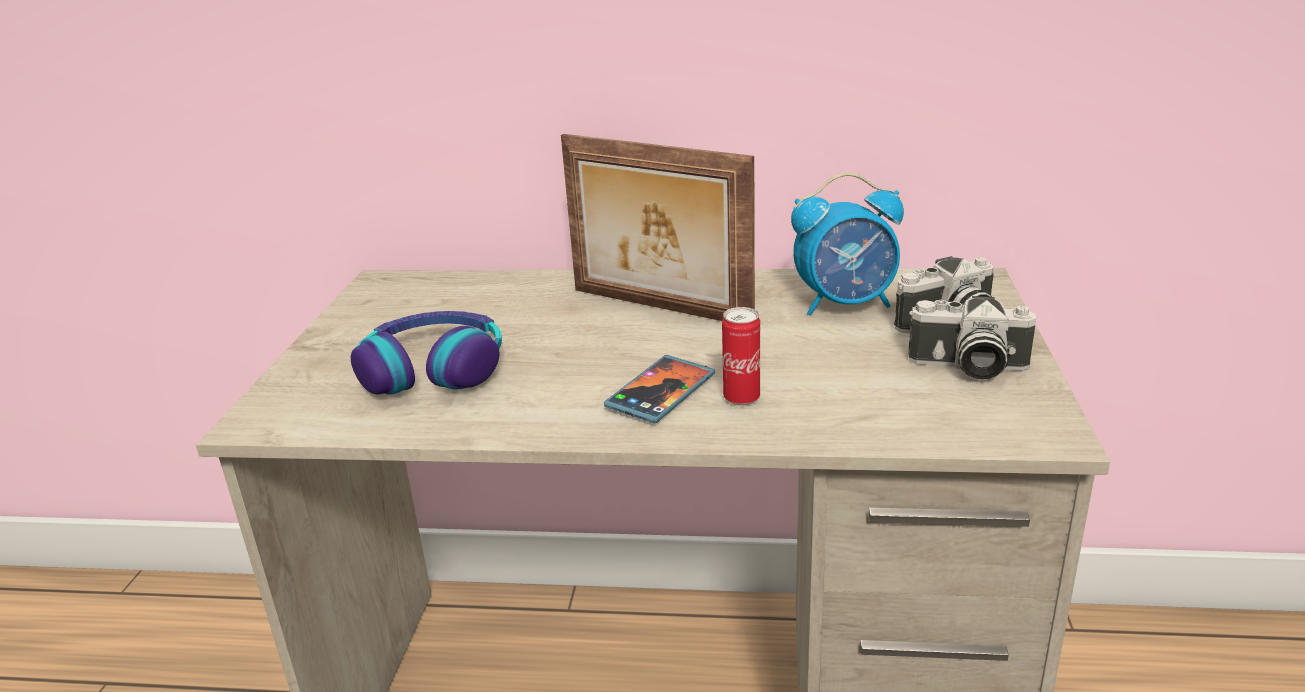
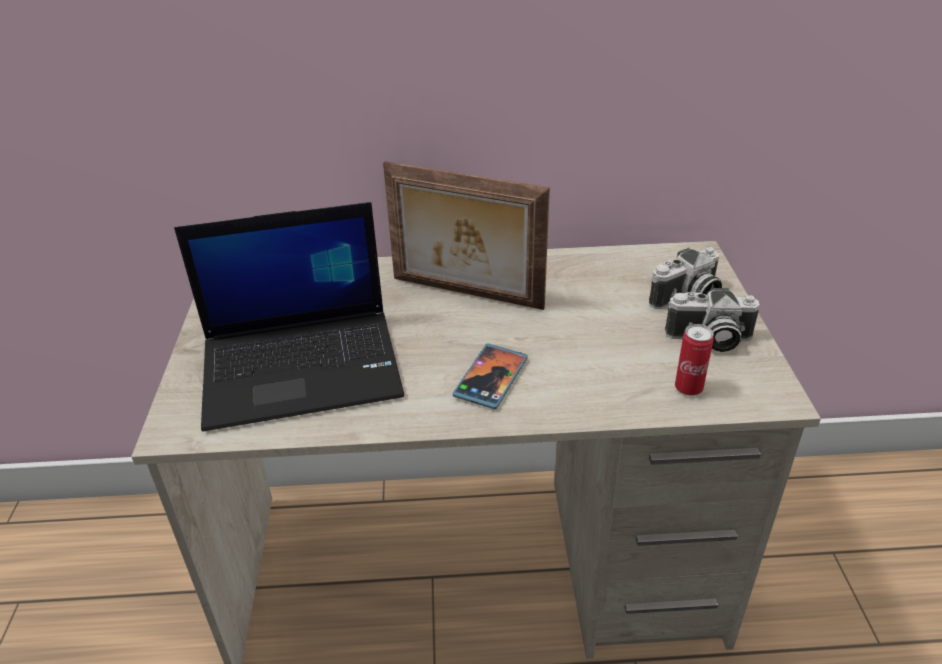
camera: 10 degrees left, 10 degrees up
headphones [351,311,502,395] -> laptop [174,202,404,431]
can [722,307,760,406] -> can moved to [675,324,714,396]
alarm clock [791,173,904,315] -> none

